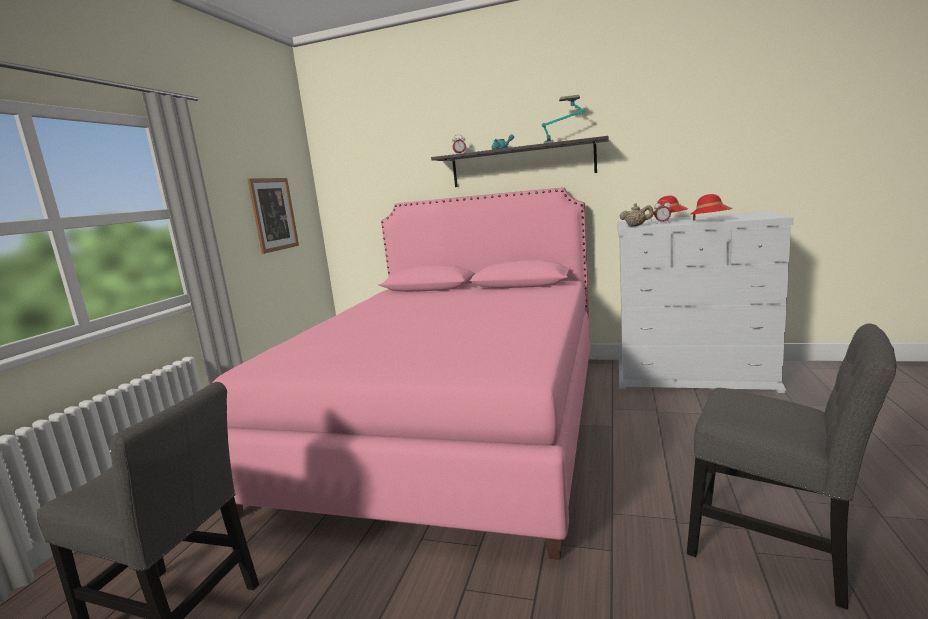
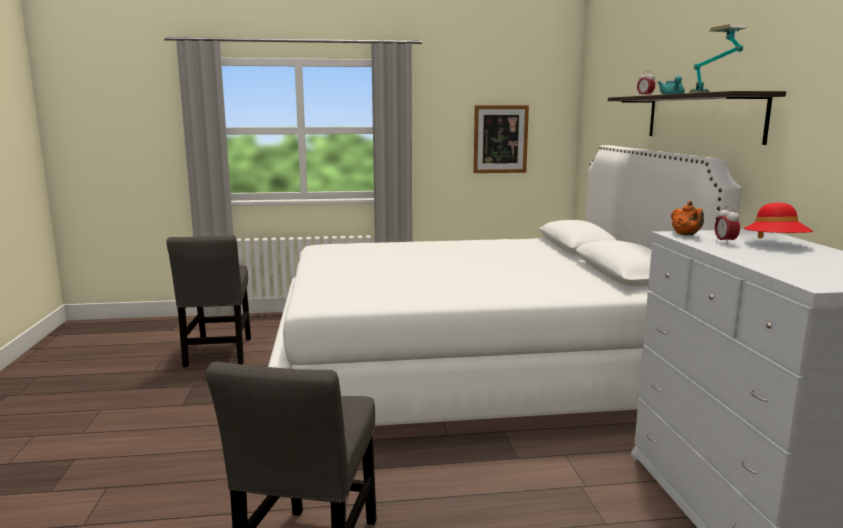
camera: 65 degrees right, 0 degrees up
pink bed [212,187,591,560] -> white bed [268,145,742,426]
beige teapot [620,203,653,227] -> orange teapot [671,201,704,235]
red hat [691,194,733,221] -> none

